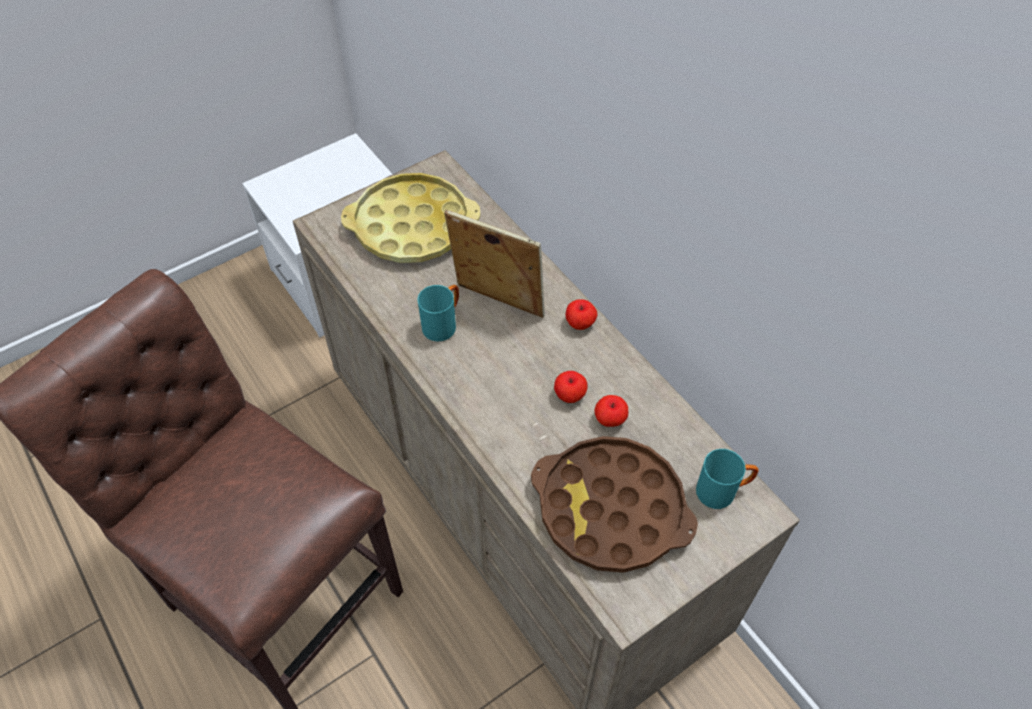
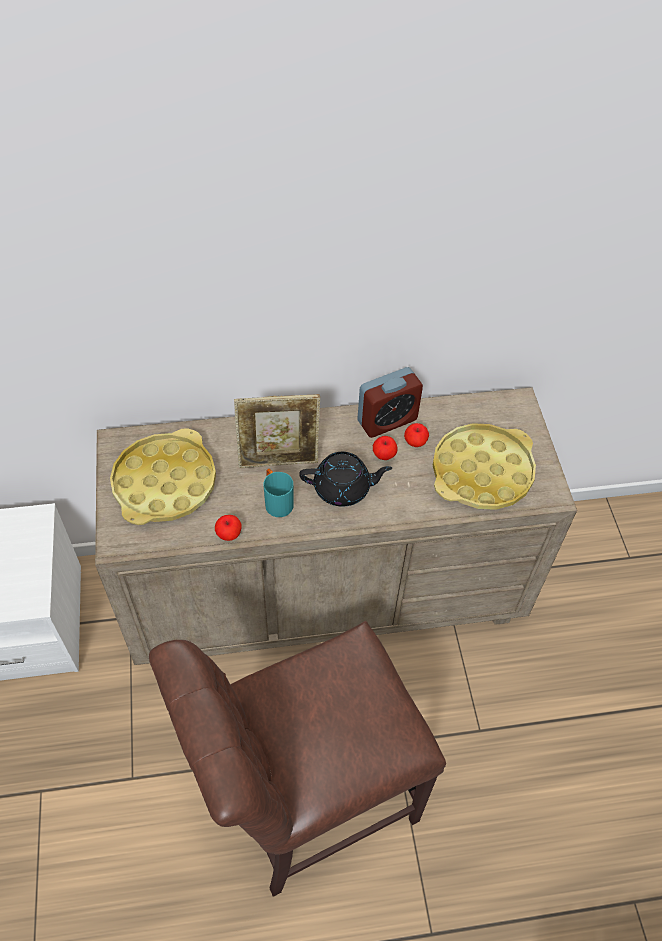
camera: 65 degrees left, 0 degrees up
picture frame [444,210,545,318] -> picture frame turned 150 degrees counterclockwise [234,394,320,468]
brown tray [531,436,698,573] -> yellow tray [433,423,536,510]
apple [565,299,598,330] -> apple moved to [215,515,242,541]
turquoise mug [696,449,759,509] -> none
none -> black teapot [299,452,392,507]
none -> alarm clock [357,367,423,438]

